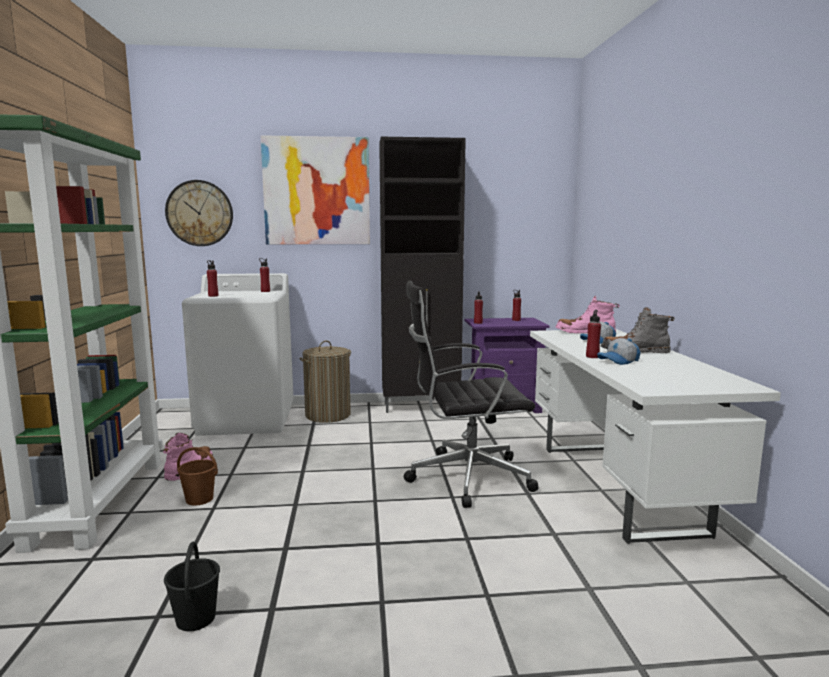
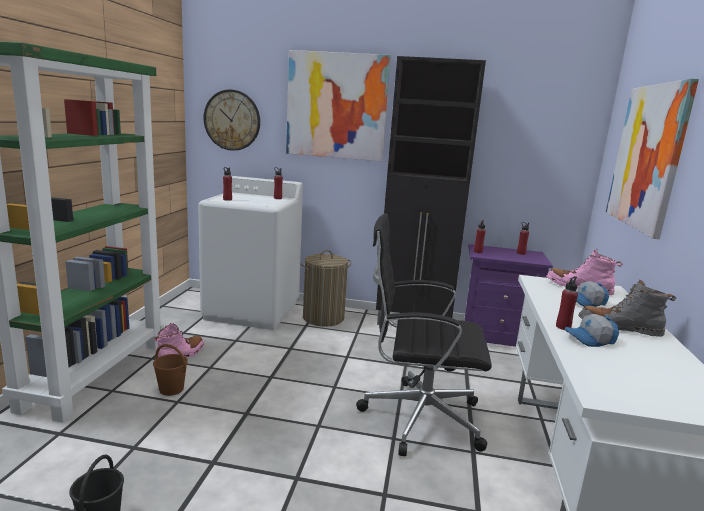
camera: 15 degrees right, 5 degrees up
none -> picture [606,79,699,239]

